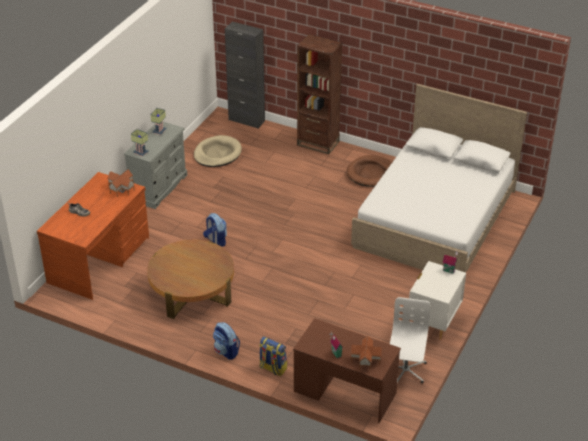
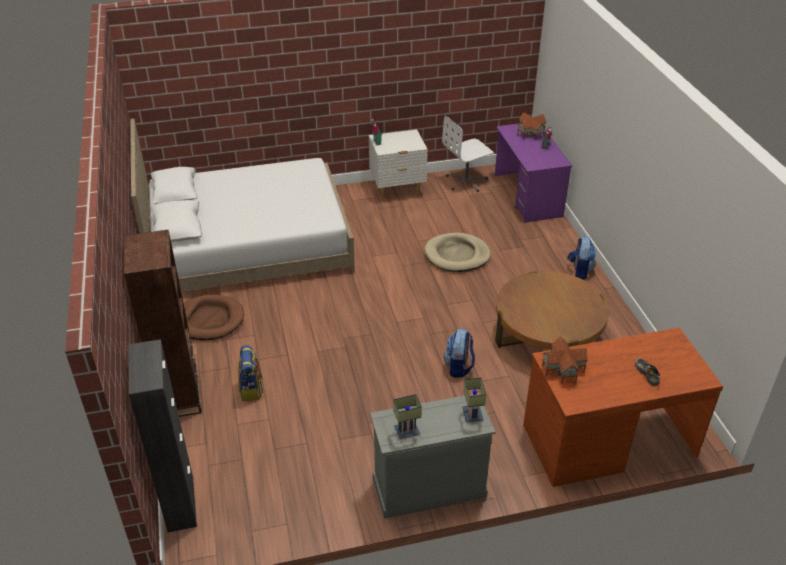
camera: 130 degrees left, 0 degrees up
beige dog bed [194,135,242,167] -> beige dog bed moved to [424,233,491,272]
backpack [259,336,287,376] -> backpack moved to [238,345,263,401]
brown desk [293,318,401,423] -> purple desk [495,124,572,223]

